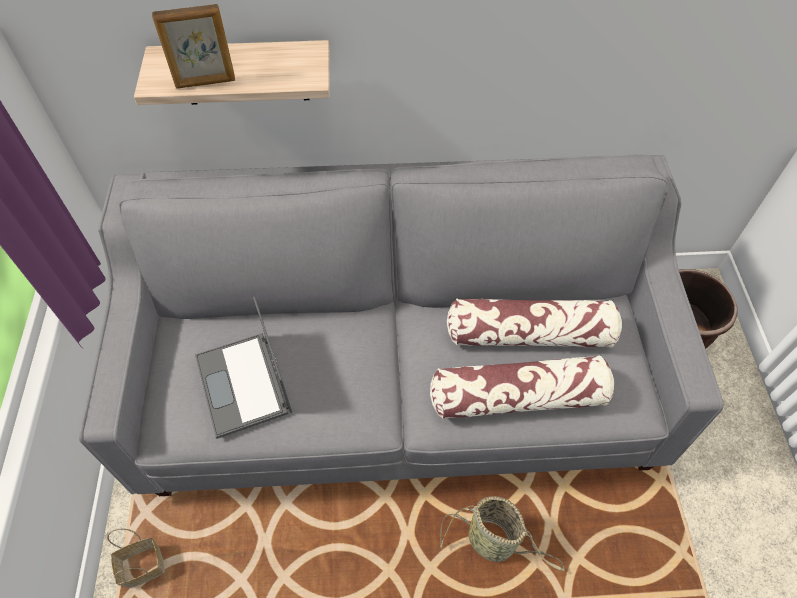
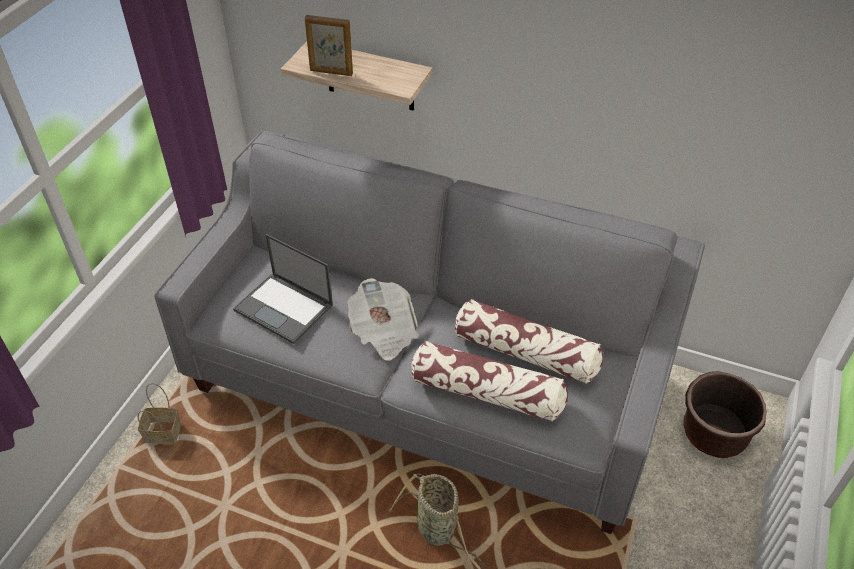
camera: 25 degrees right, 10 degrees down
laptop [195,297,292,439] -> laptop turned 60 degrees counterclockwise [233,234,333,344]
none -> newspaper [347,278,419,361]

